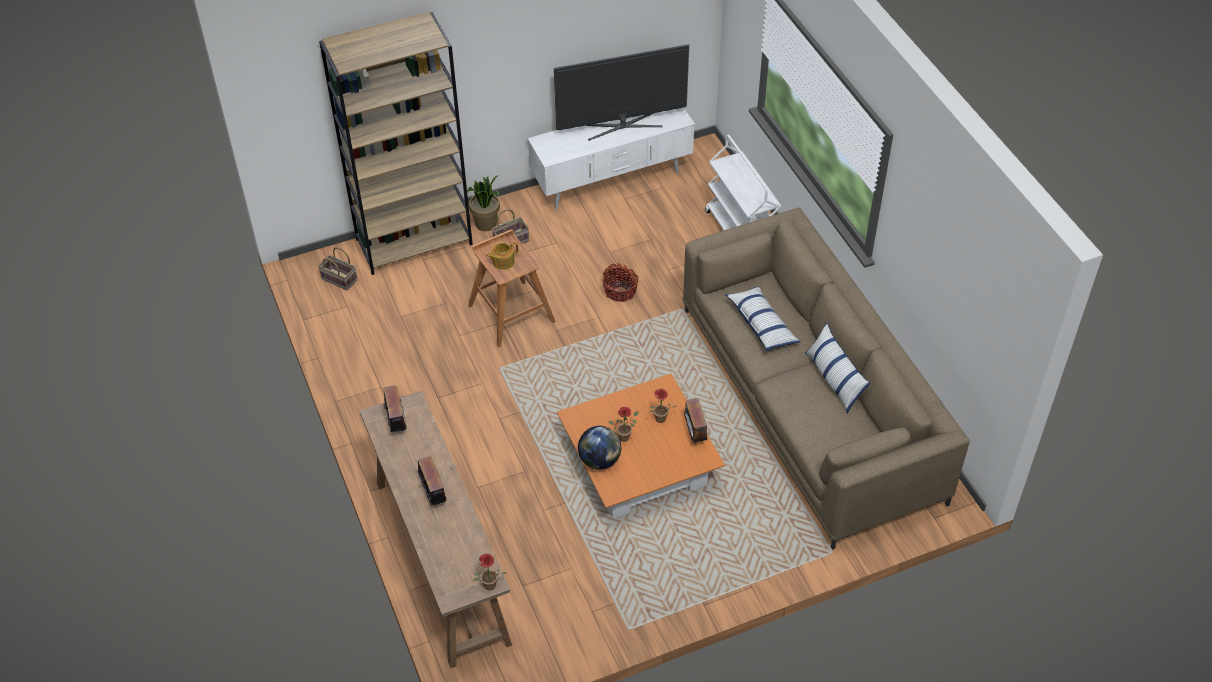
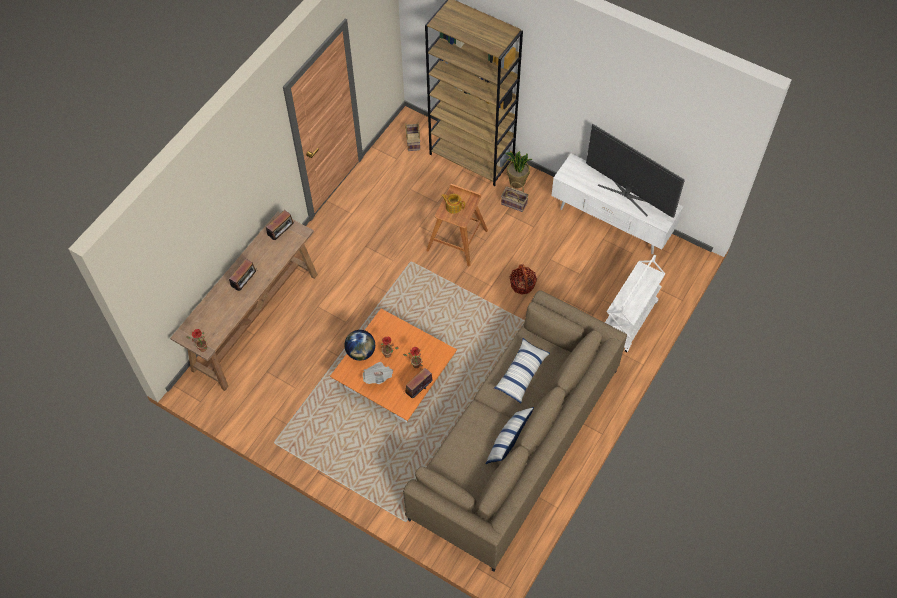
camera: 55 degrees right, 10 degrees up
none -> newspaper [363,362,393,384]

